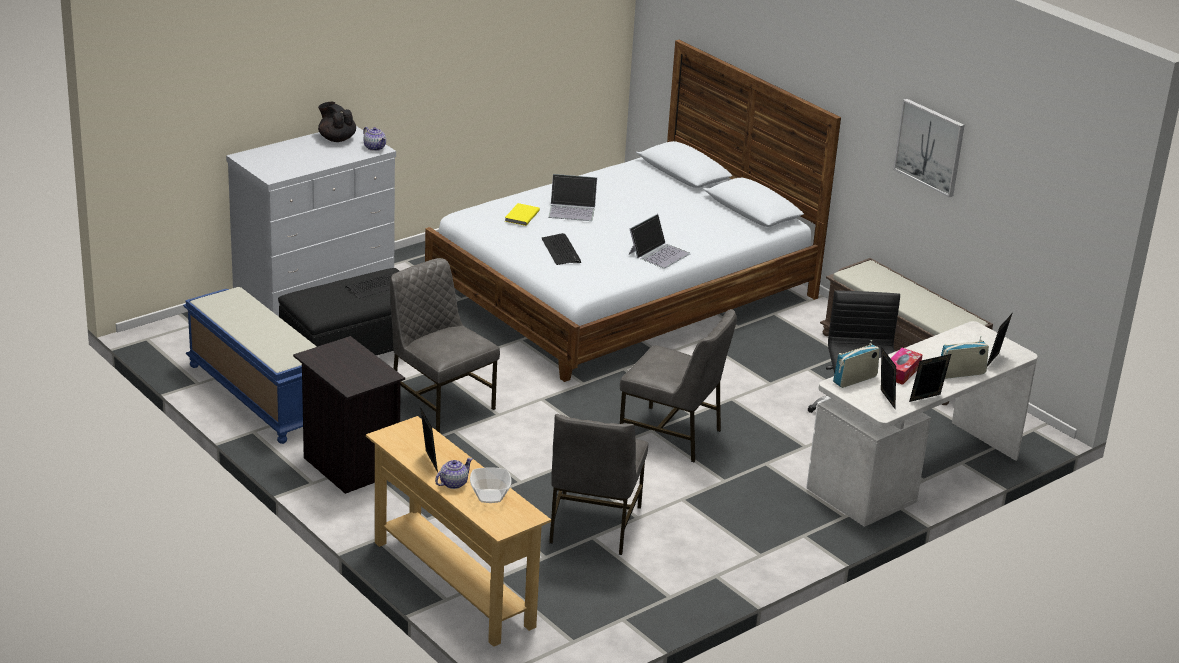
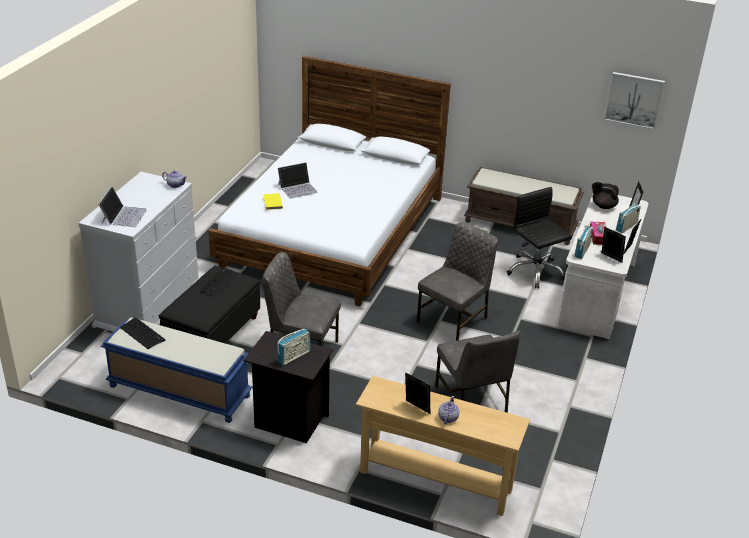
camera: 30 degrees left, 5 degrees up
black teapot [318,102,356,142] -> black teapot moved to [592,182,619,209]
bowl [470,467,512,503] -> none
keyboard [541,233,581,265] -> keyboard moved to [120,318,166,349]
grey chair [620,309,737,462] -> grey chair turned 45 degrees counterclockwise [417,222,498,341]
laptop [629,214,690,269] -> laptop moved to [98,186,147,227]
picture [893,99,965,197] -> picture moved to [604,72,665,130]
none -> radio [277,329,311,366]

